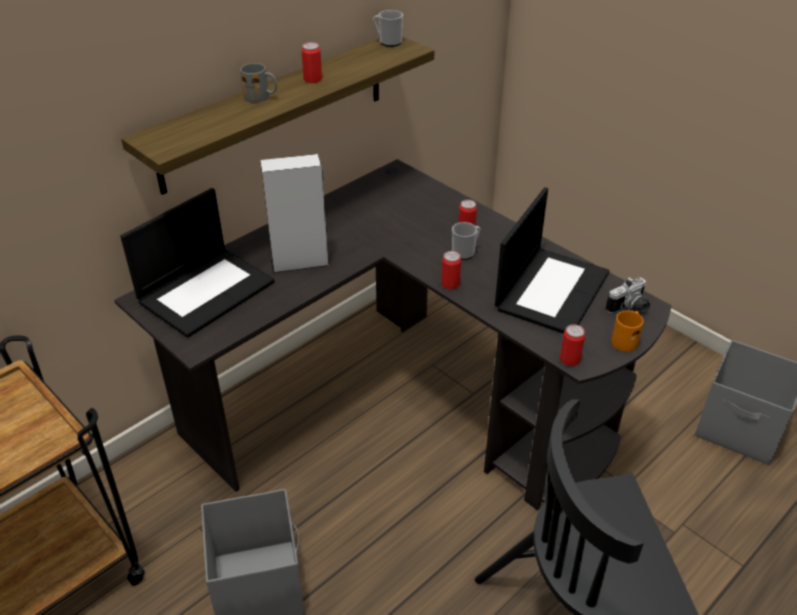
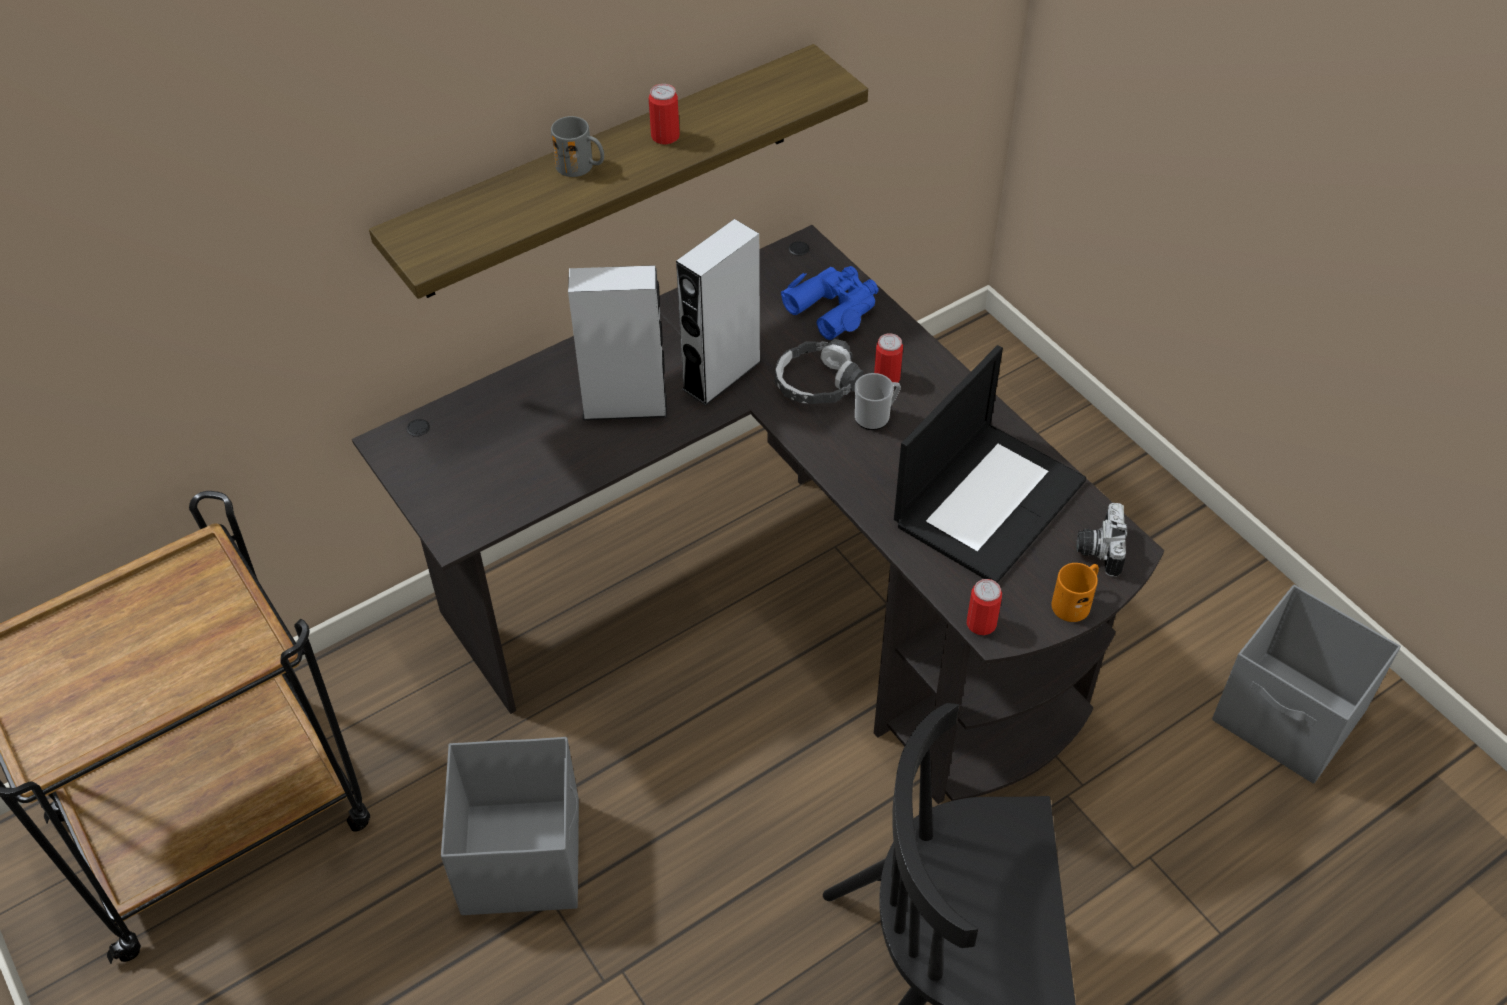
camera: 10 degrees right, 10 degrees up
laptop [120,188,275,338] -> none
mug [373,10,403,47] -> none
can [441,251,461,289] -> none
camera [606,277,650,314] -> camera turned 120 degrees clockwise [1076,503,1127,577]
none -> grey speaker [676,219,762,406]
none -> headphones [774,339,864,404]
none -> blue binoculars [780,266,879,340]

